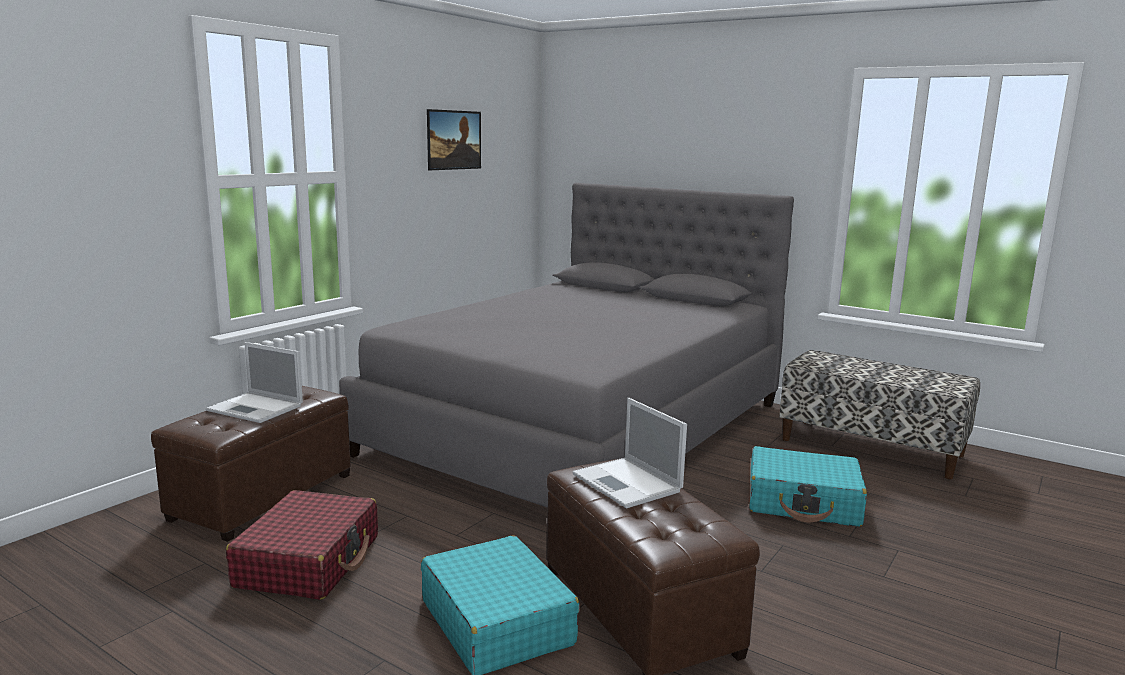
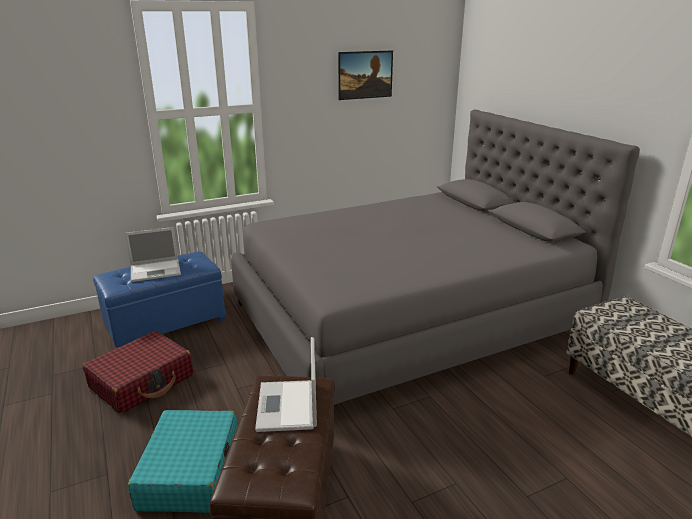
camera: 30 degrees right, 10 degrees up
brown ottoman [151,386,351,542] -> blue ottoman [93,251,225,348]
laptop [206,342,303,423] -> laptop turned 75 degrees counterclockwise [125,227,181,282]
turquoise suitcase [749,446,867,527] -> none

